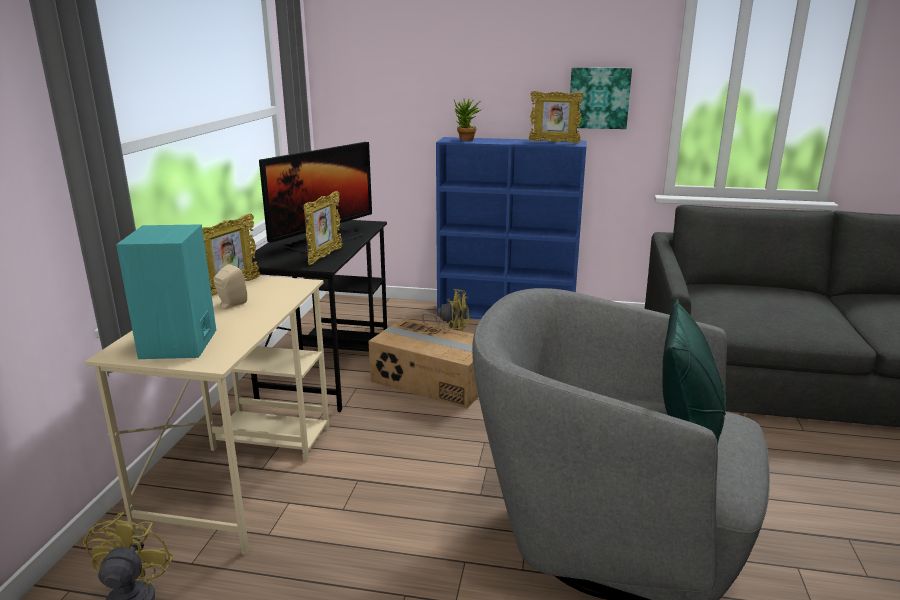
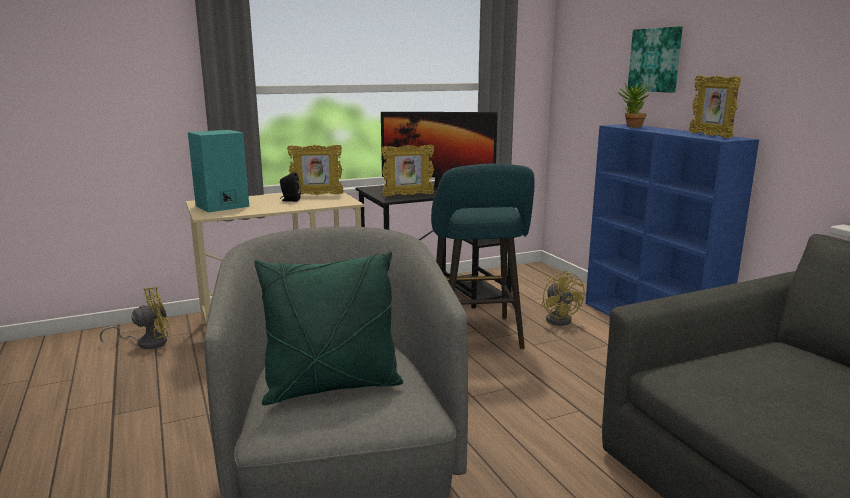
camera: 55 degrees right, 5 degrees down
beige speaker [213,264,247,309] -> black speaker [280,172,301,202]
cardboard box [368,318,479,409] -> turquoise stool [431,163,535,349]
picture [570,67,632,129] -> picture moved to [628,26,683,93]

